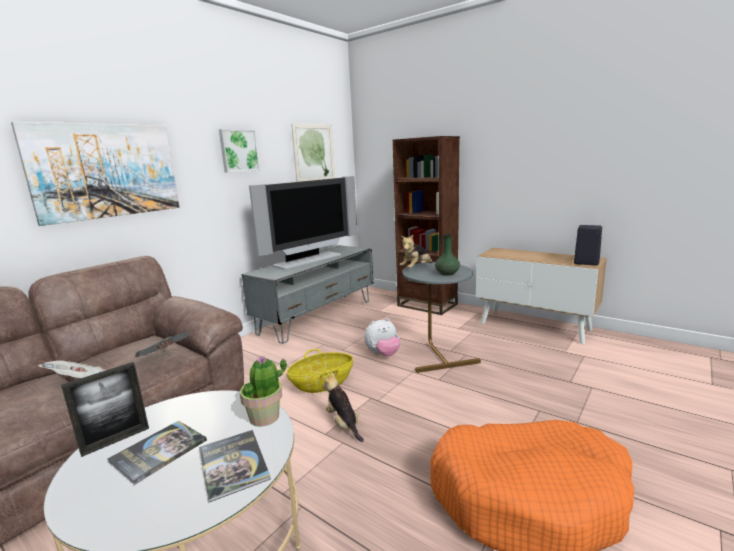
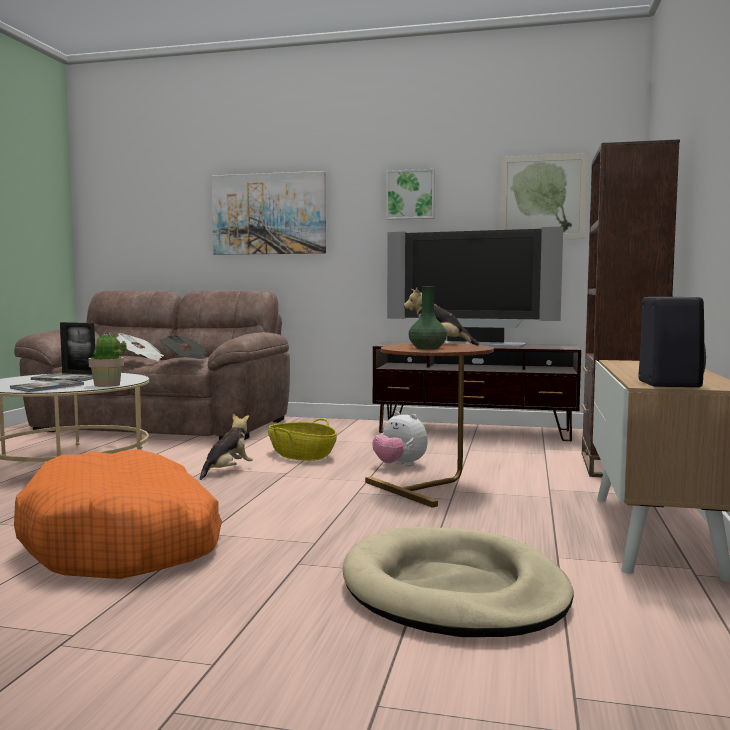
camera: 65 degrees right, 10 degrees down
grey tv stand [242,245,373,344] -> brown tv stand [373,342,581,441]
grey side table [402,262,481,373] -> brown side table [365,343,494,508]
none -> beige dog bed [343,527,574,637]

